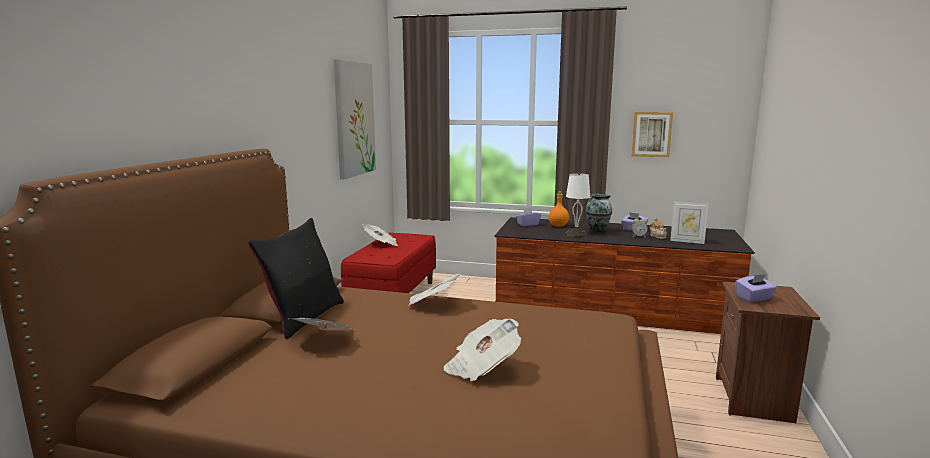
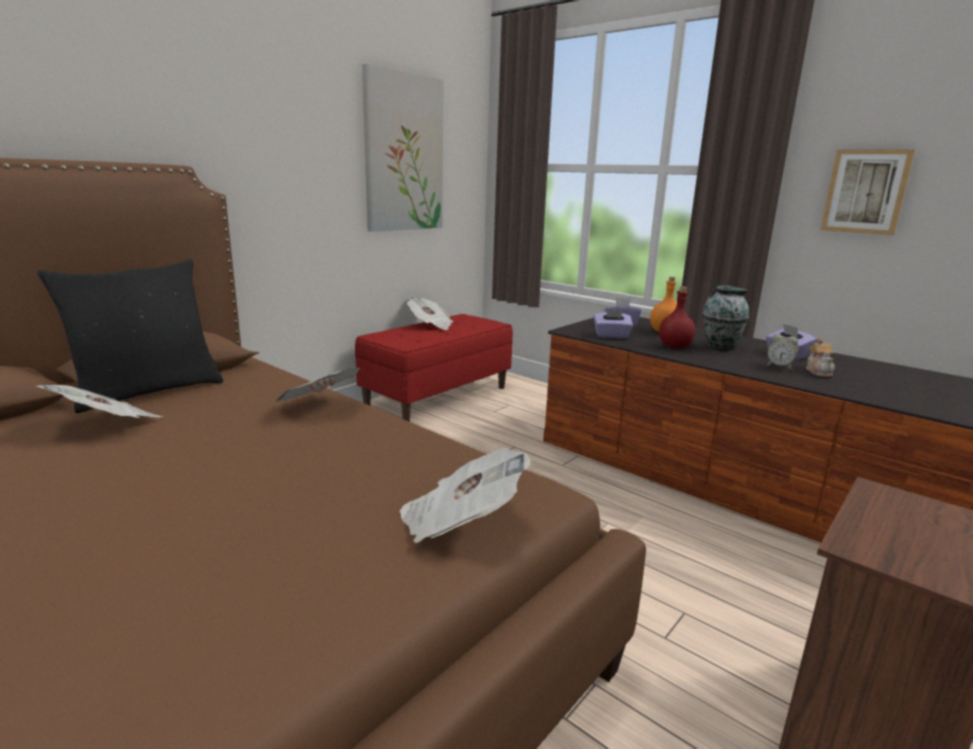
camera: 25 degrees right, 5 degrees up
newspaper [444,319,521,381] -> newspaper moved to [400,448,531,543]
white table lamp [565,172,590,237] -> red bottle [659,286,696,348]
picture frame [670,201,708,244] -> none
purple tissue box [735,274,777,303] -> purple tissue box moved to [594,308,633,338]

